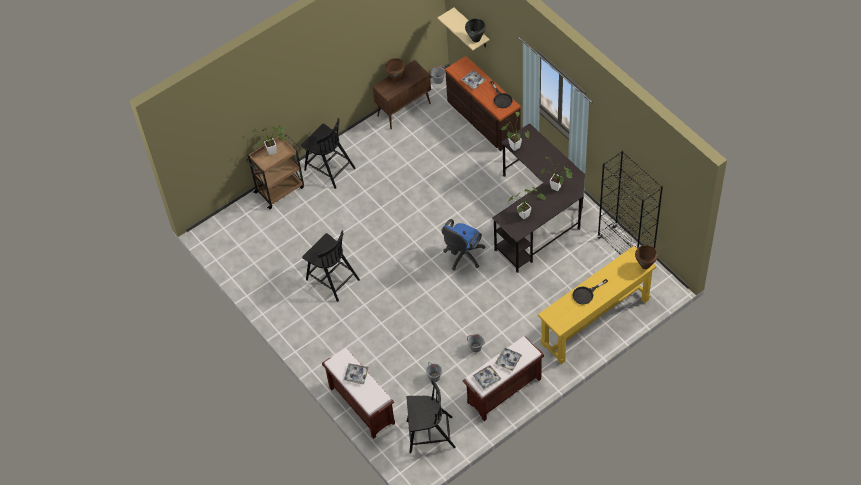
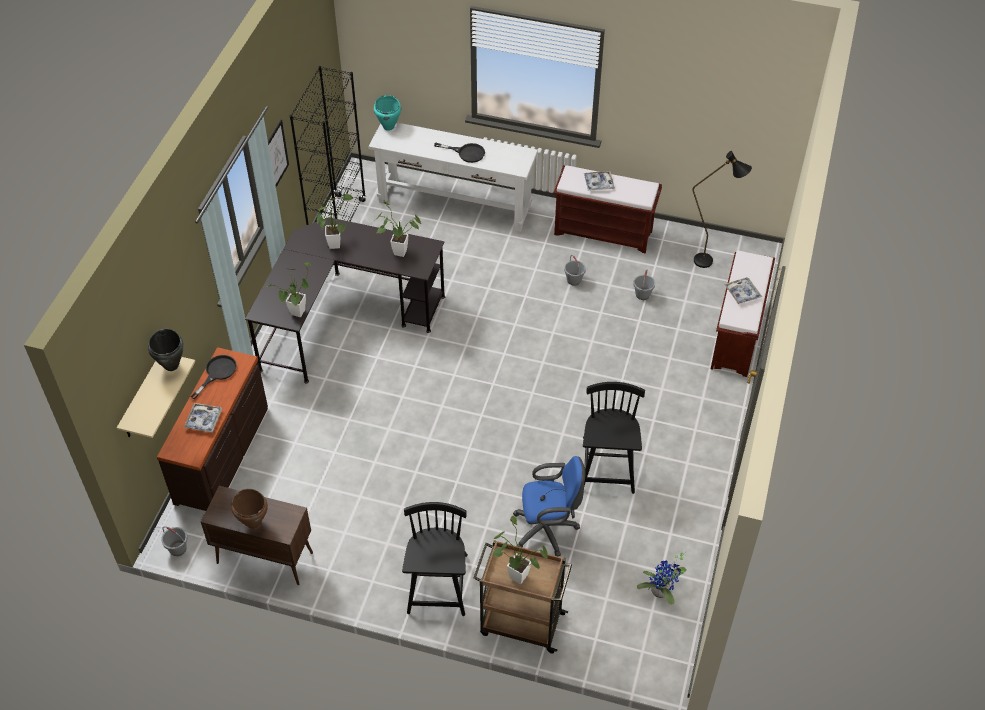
camera: 130 degrees left, 5 degrees down
black chair [406,380,456,453] -> black floor lamp [692,151,752,268]
blue office chair [441,219,485,270] -> blue office chair moved to [513,456,586,556]
tray [473,365,501,390] -> none
yellow console table [538,246,656,364] -> white console table [369,123,538,232]
brown cooking pot [635,245,658,269] -> turquoise cooking pot [374,95,401,131]
none -> picture [268,120,289,187]
none -> potted plant [637,552,687,605]

